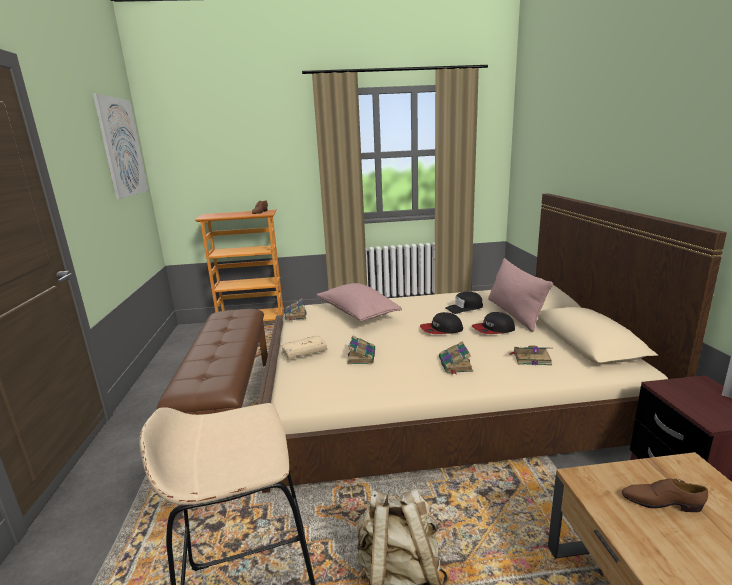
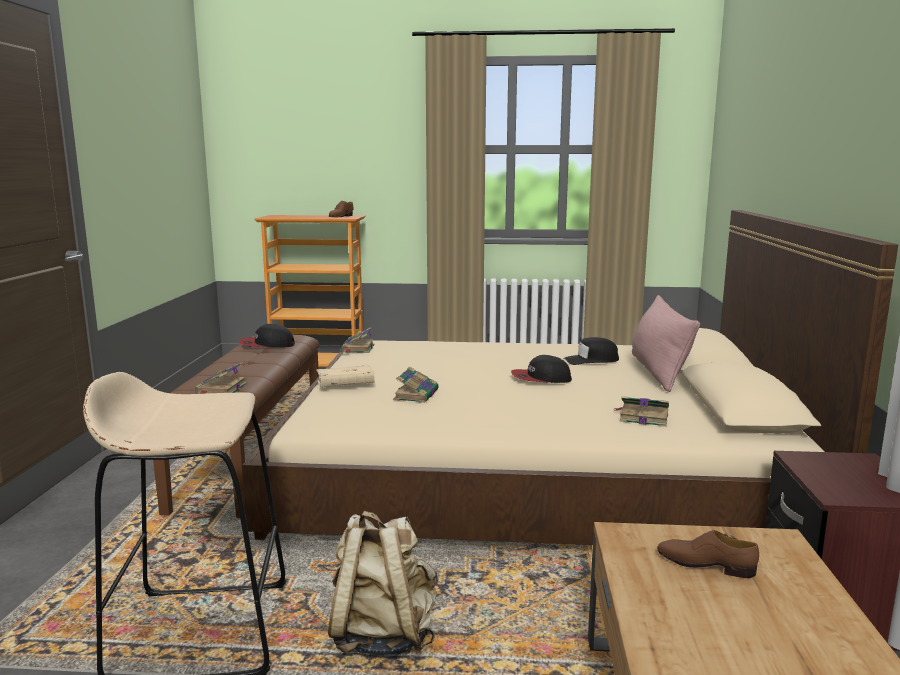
camera: 10 degrees right, 5 degrees down
picture [93,93,148,199] -> none
pink pillow [317,283,402,321] -> none
book [439,341,473,375] -> book moved to [195,361,248,394]
cap [472,312,515,334] -> cap moved to [239,324,295,348]

